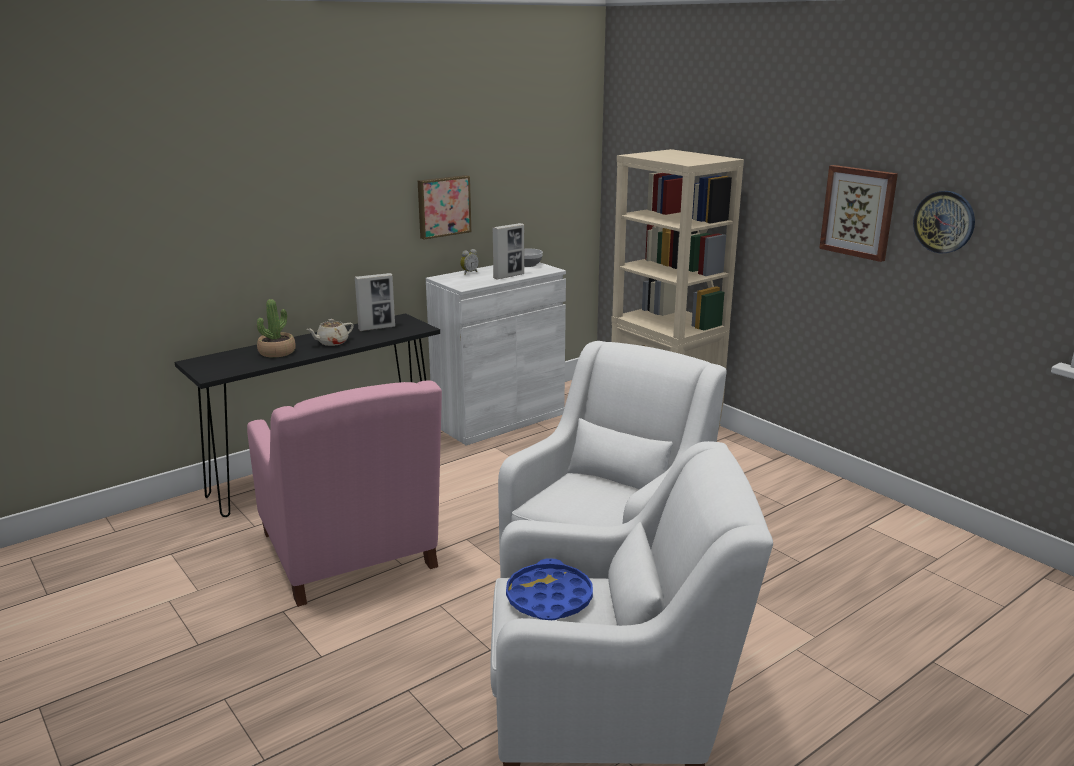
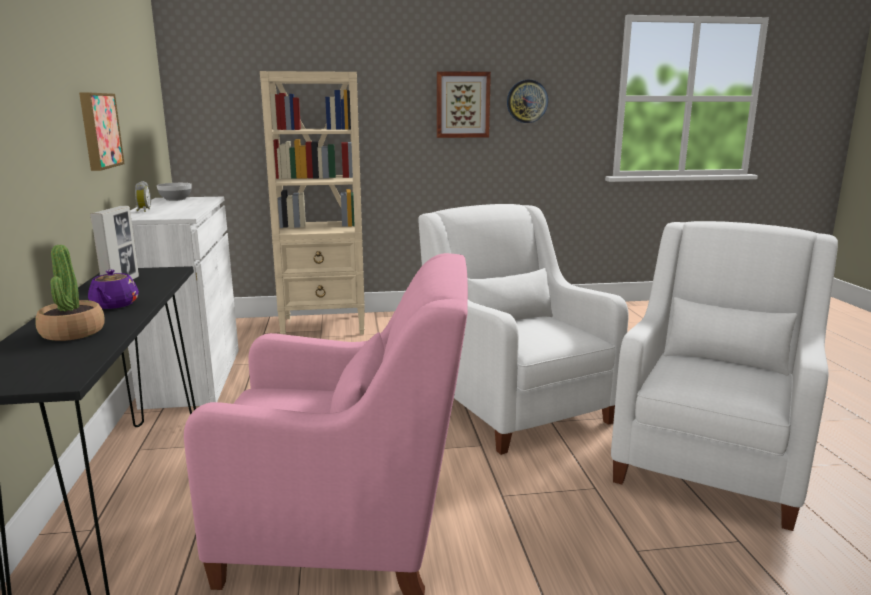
camera: 60 degrees left, 5 degrees down
beige teapot [306,319,354,346] -> purple teapot [88,270,139,309]
picture frame [492,223,524,279] -> none
blue tray [506,558,593,620] -> none

